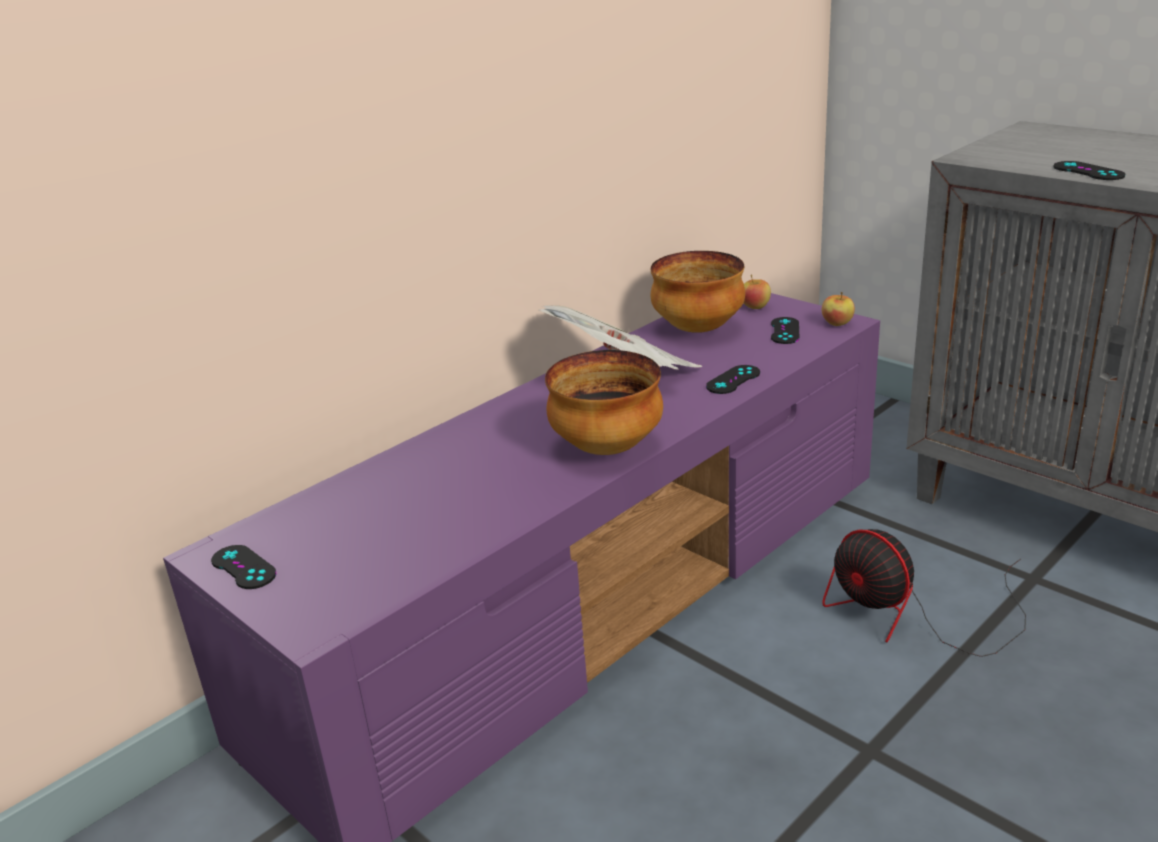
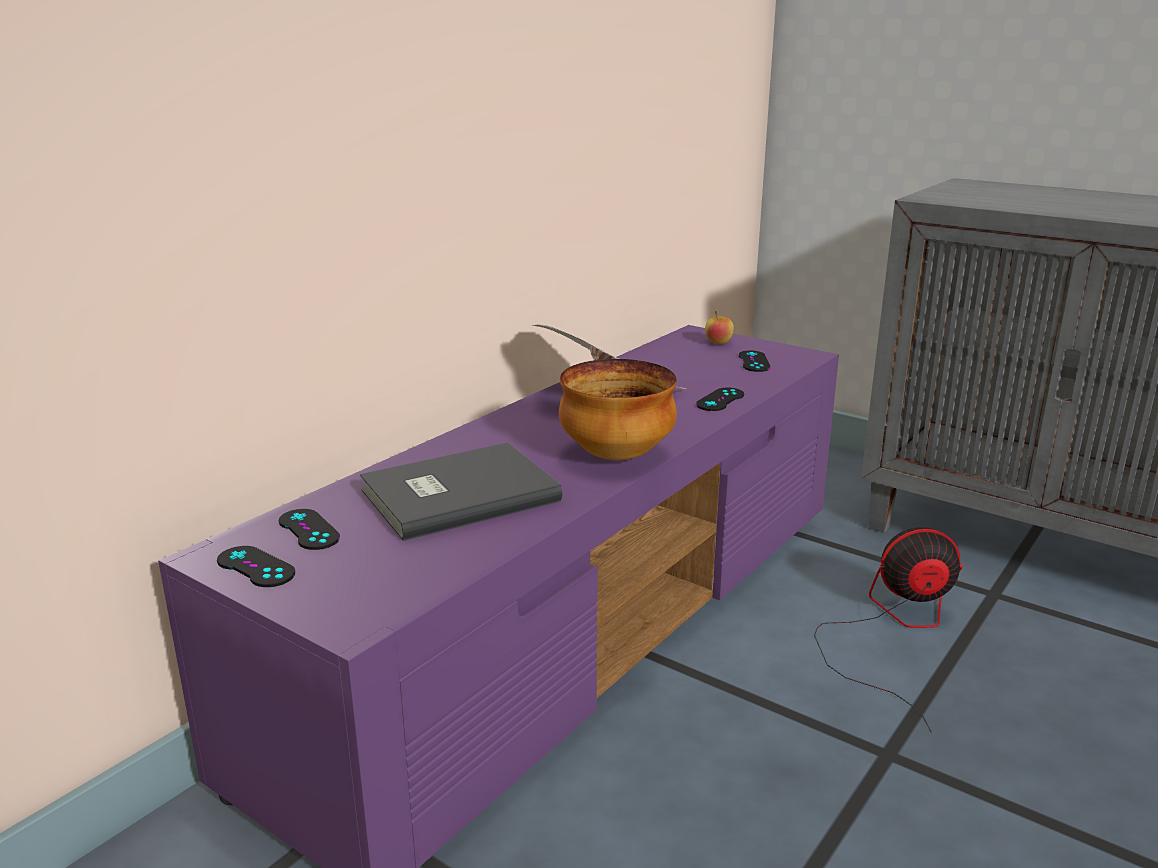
camera: 10 degrees left, 5 degrees down
bowl [651,251,745,333] -> none
apple [822,292,855,326] -> none
fan [822,529,1026,657] -> fan turned 135 degrees clockwise [814,527,963,733]
black game controller [1053,161,1125,180] -> black game controller moved to [279,509,340,550]
none -> grey book [360,443,562,541]

